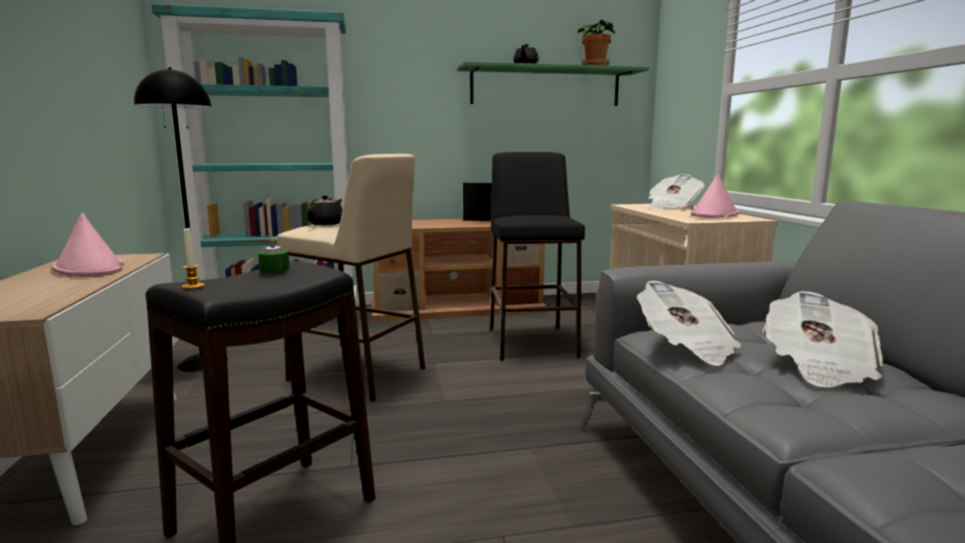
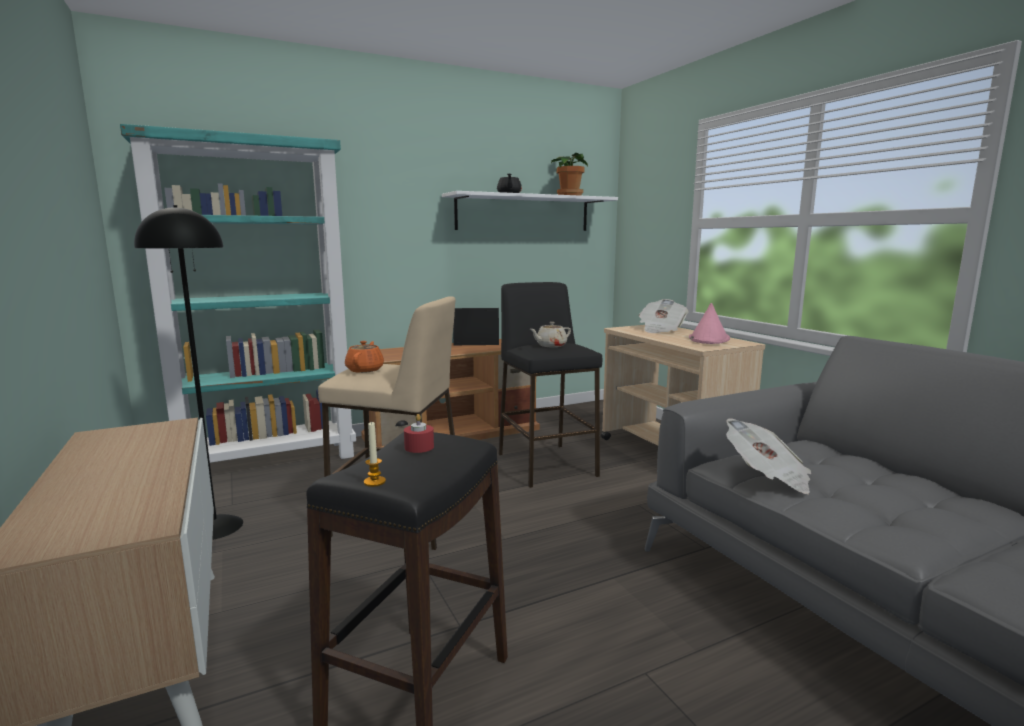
camera: 15 degrees left, 0 degrees up
pink hat [51,213,124,277] -> none
green candle [258,237,290,274] -> red candle [404,414,434,453]
black teapot [307,195,342,225] -> orange teapot [345,341,384,373]
green shelf [457,61,649,106] -> white shelf [442,191,618,231]
newspaper [763,291,883,387] -> none
none -> beige teapot [530,322,571,347]

